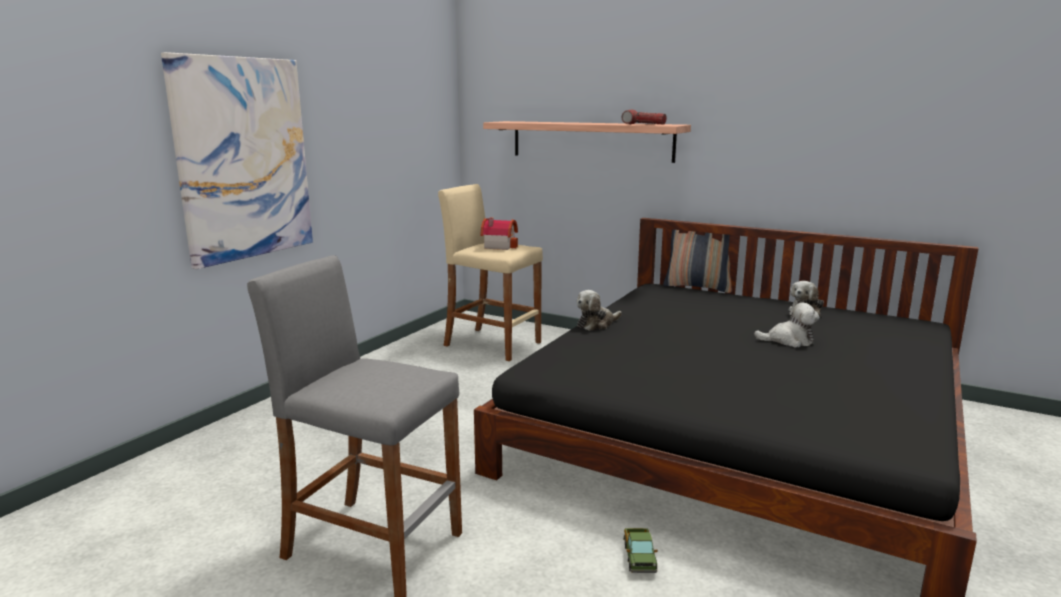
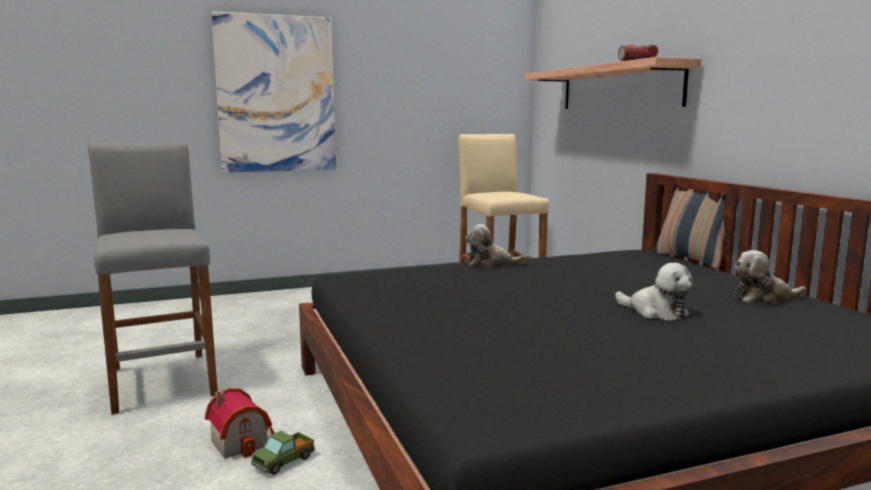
camera: 40 degrees right, 5 degrees down
toy house [480,217,518,250] -> toy house moved to [205,388,275,459]

